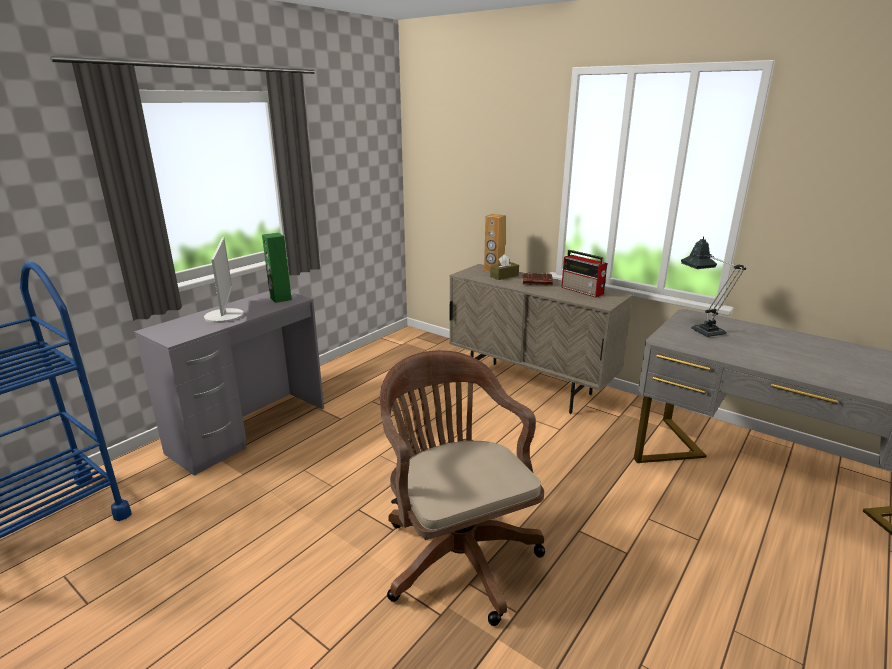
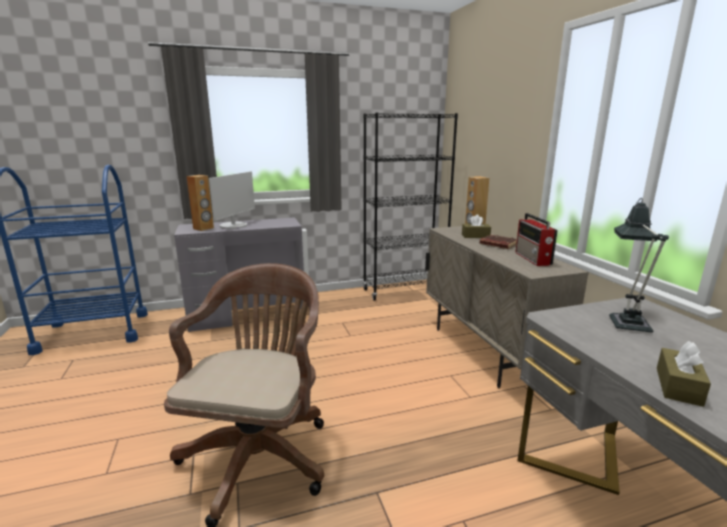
camera: 35 degrees right, 5 degrees down
green speaker [262,233,292,303] -> none
none -> brown speaker [186,175,214,231]
none -> black bookcase [363,113,458,300]
none -> brown tissue box [657,341,711,407]

